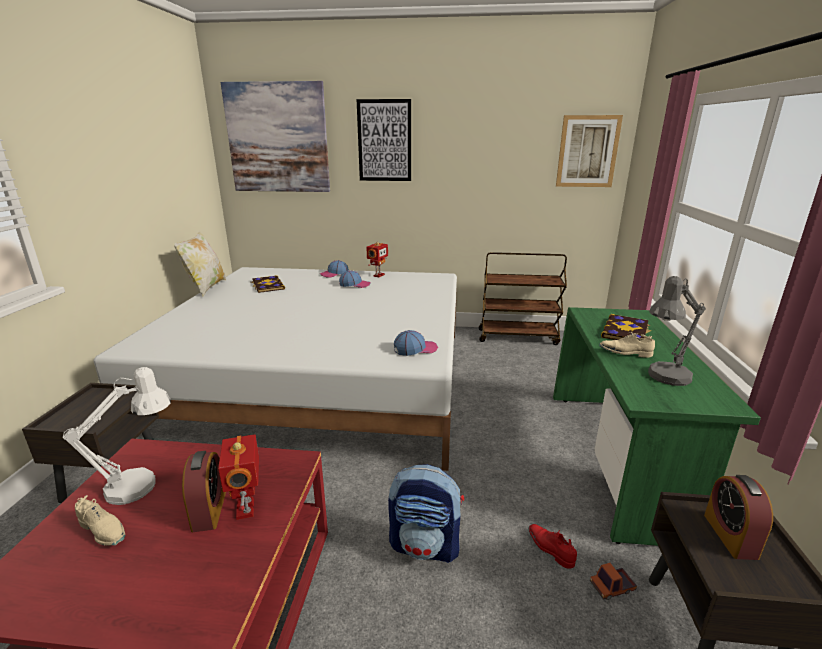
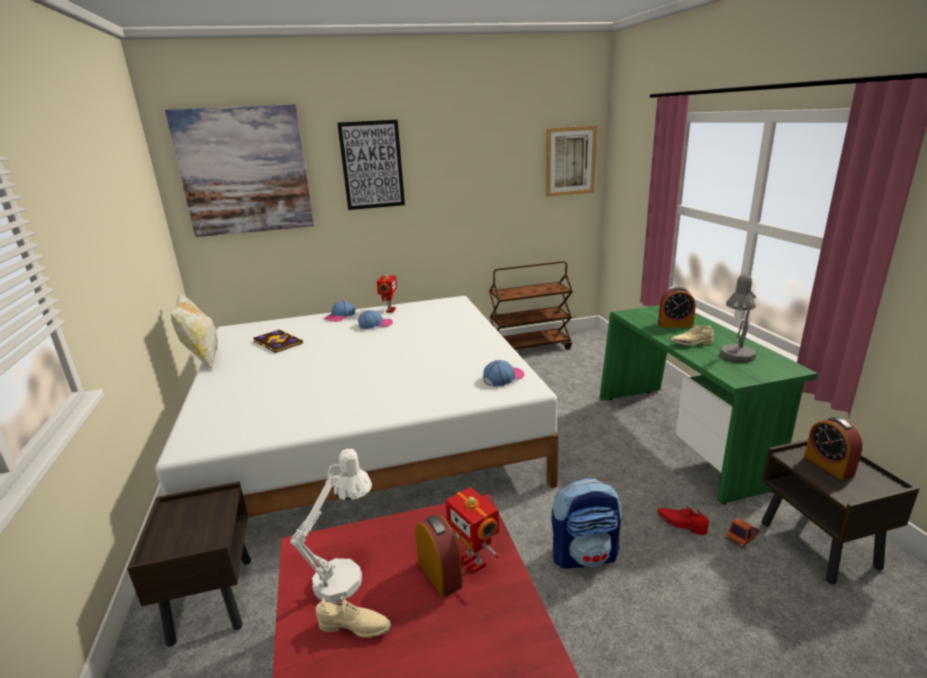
camera: 20 degrees left, 0 degrees up
book [601,314,651,340] -> alarm clock [658,287,696,328]

